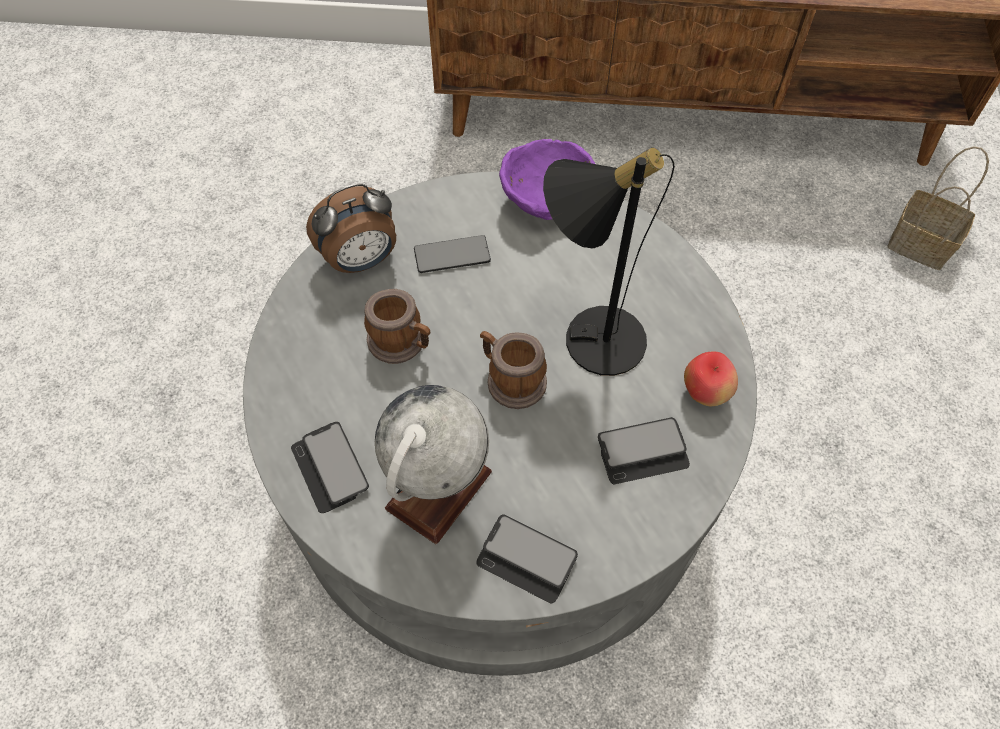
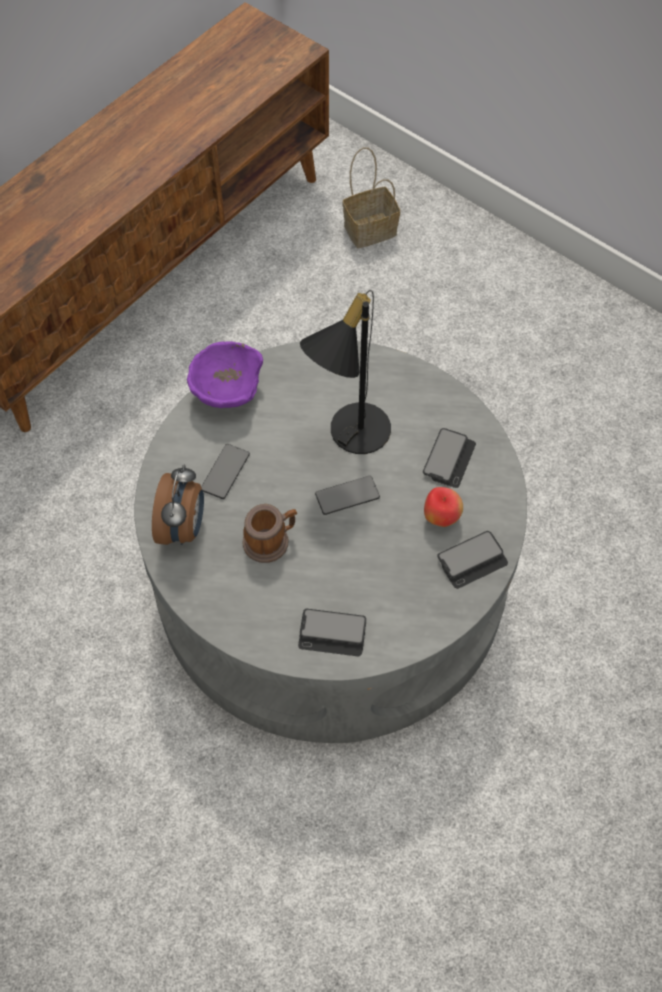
camera: 55 degrees left, 0 degrees up
globe [375,385,492,544] -> none
mug [480,331,547,409] -> phone [315,476,380,515]
apple [684,352,738,406] -> apple moved to [424,487,463,527]

